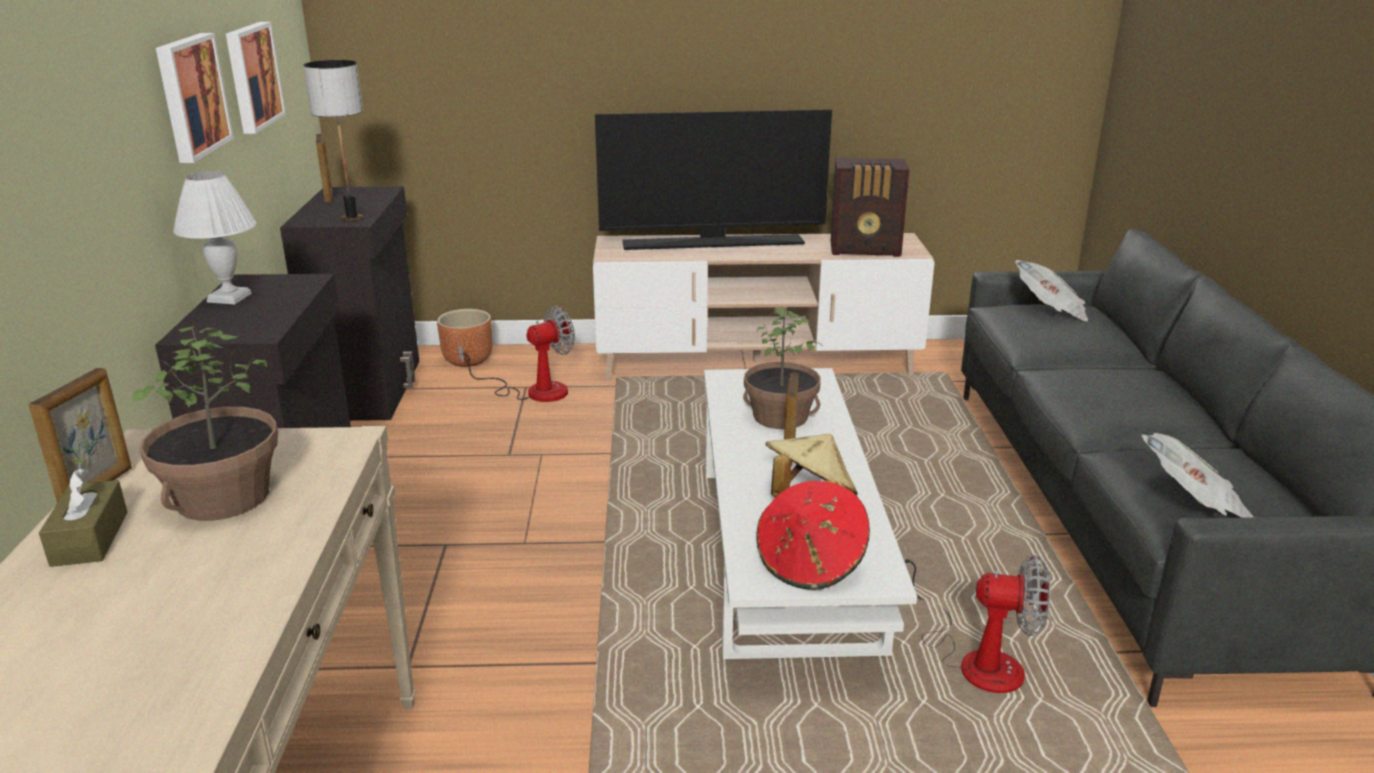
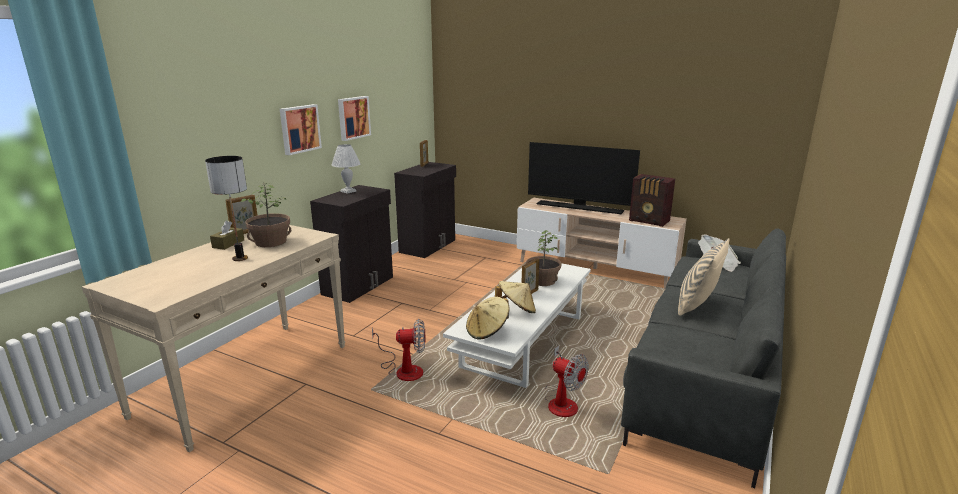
camera: 30 degrees right, 5 degrees down
picture [226,22,286,134] -> picture moved to [280,104,322,155]
table lamp [303,60,363,222] -> table lamp moved to [205,156,248,261]
brown planter [437,309,492,367] -> none
fan [458,306,575,402] -> fan moved to [372,319,425,381]
red hat [756,480,870,590] -> beige hat [466,297,510,340]
newspaper [1142,433,1254,518] -> none
none -> beige pillow [678,238,729,316]

